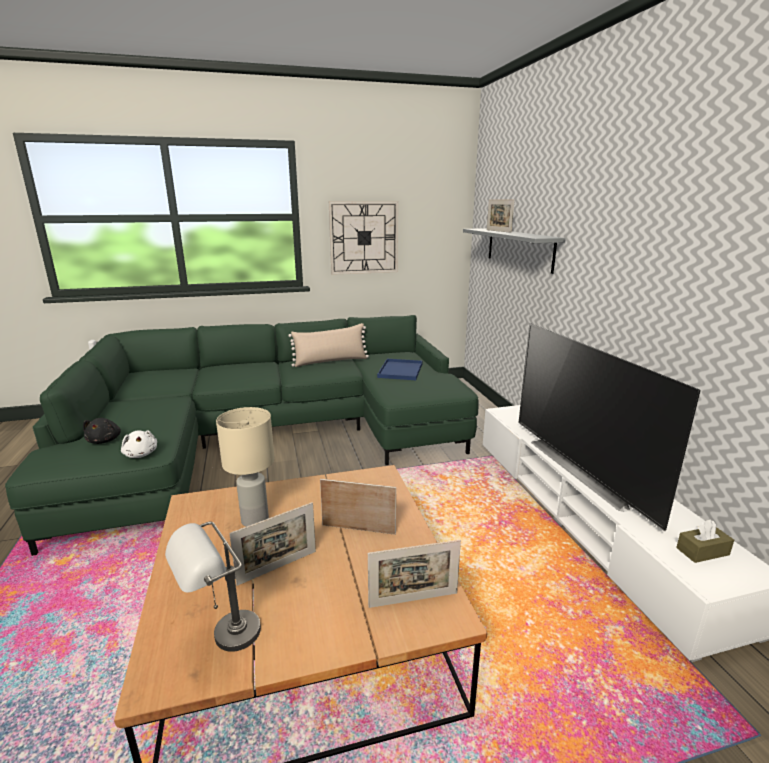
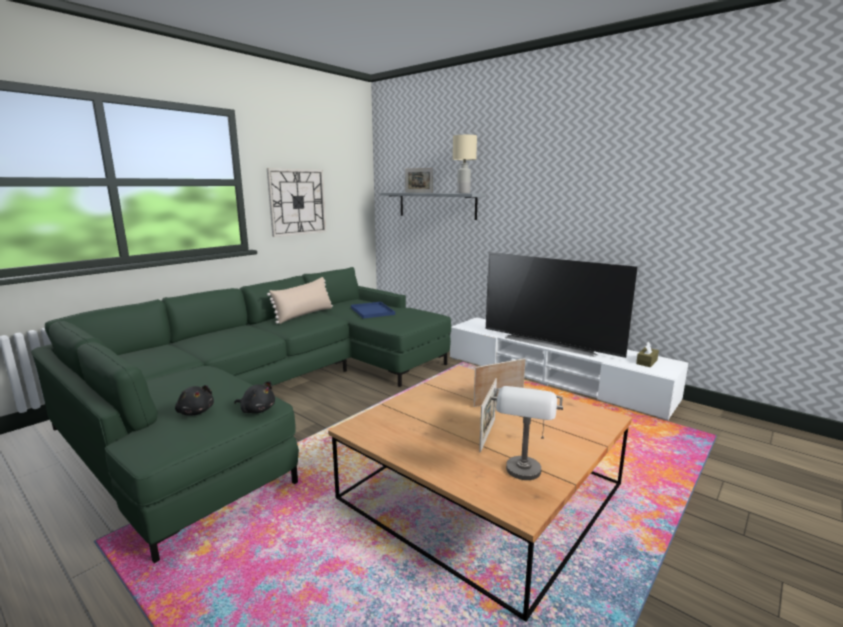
camera: 35 degrees left, 5 degrees down
white plush toy [121,430,157,458] -> black plush toy [234,381,275,413]
beige table lamp [216,407,275,527] -> beige table lamp moved to [453,135,477,193]
picture frame [368,540,461,608] -> none

